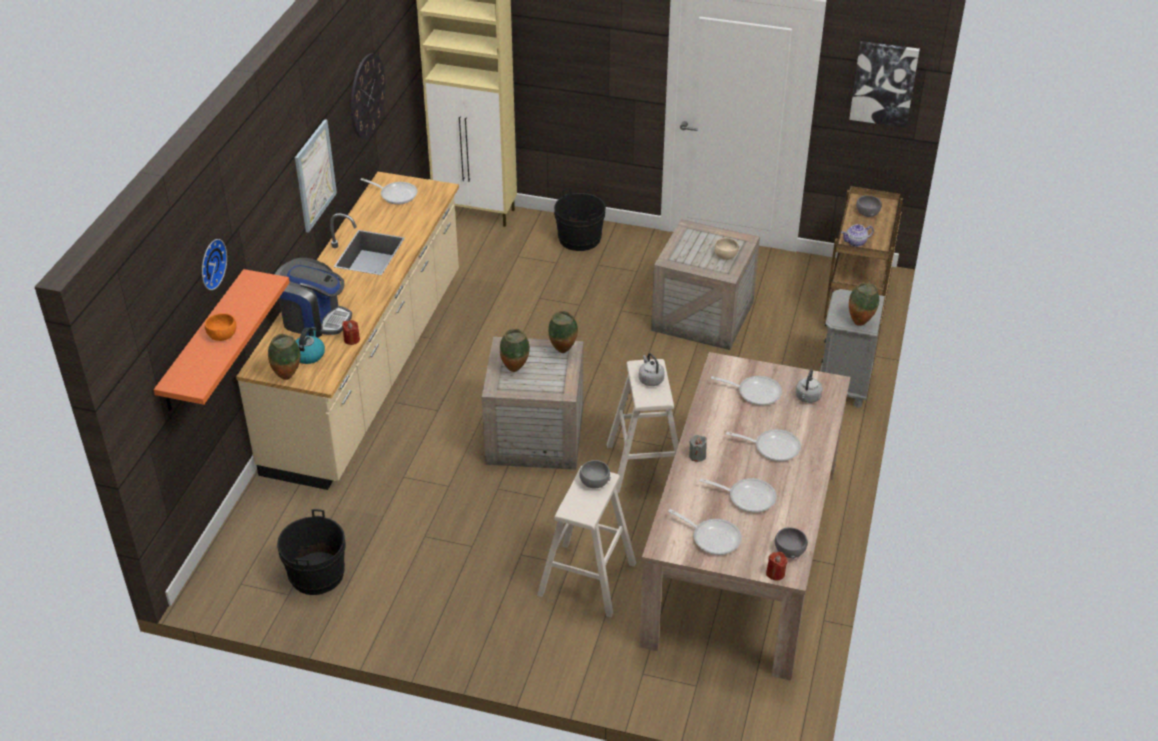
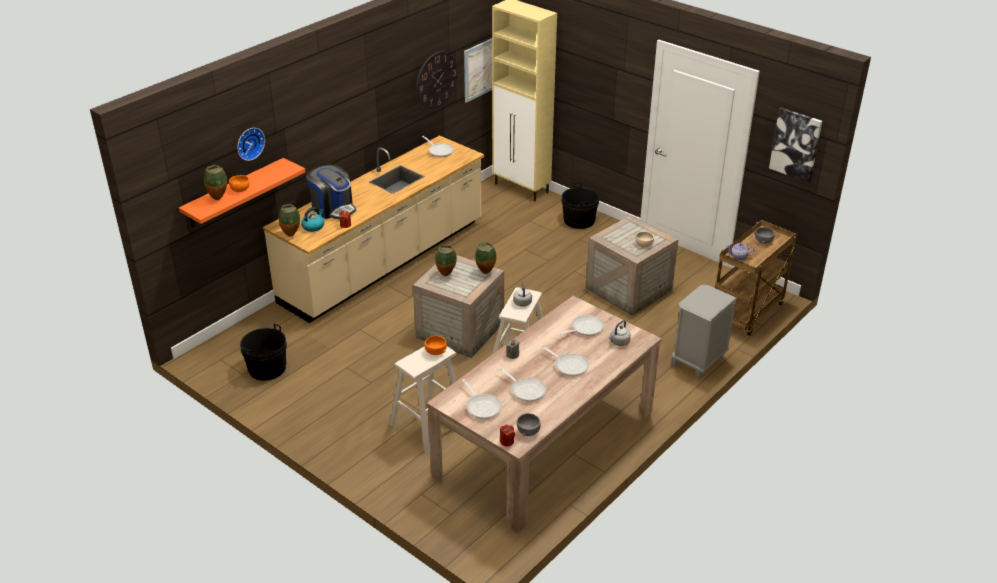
camera: 25 degrees right, 5 degrees down
picture [295,119,337,233] -> picture moved to [464,38,492,103]
grey bowl [579,460,611,489] -> orange bowl [424,336,447,355]
frying pan [711,376,782,406] -> frying pan turned 75 degrees counterclockwise [556,315,604,336]
vase [849,282,879,326] -> vase moved to [204,165,227,200]

